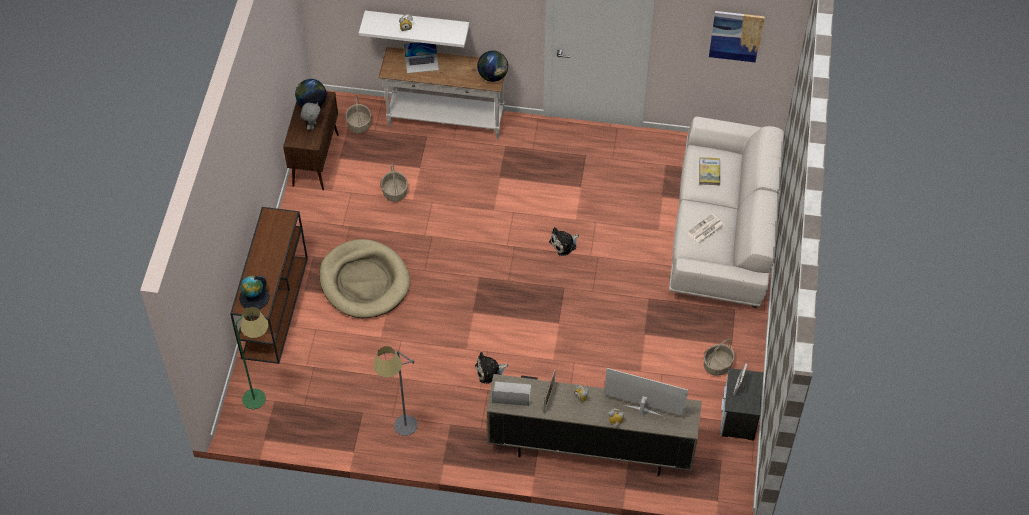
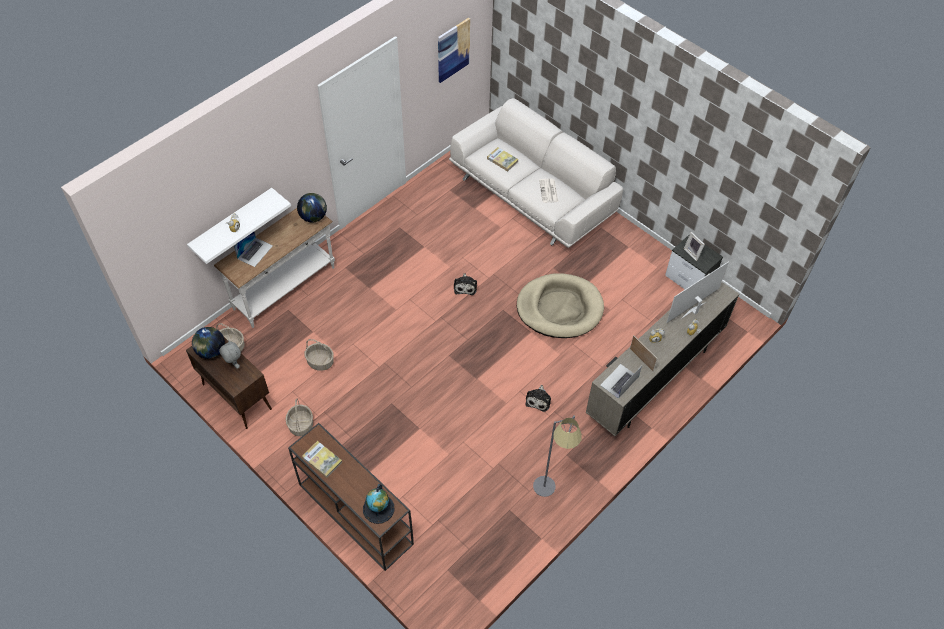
camera: 55 degrees left, 0 degrees up
green floor lamp [234,307,269,409] -> none
beige dog bed [319,239,410,318] -> beige dog bed moved to [517,273,604,338]
basket [704,339,735,376] -> basket moved to [285,399,313,436]
none -> book [302,441,343,478]

